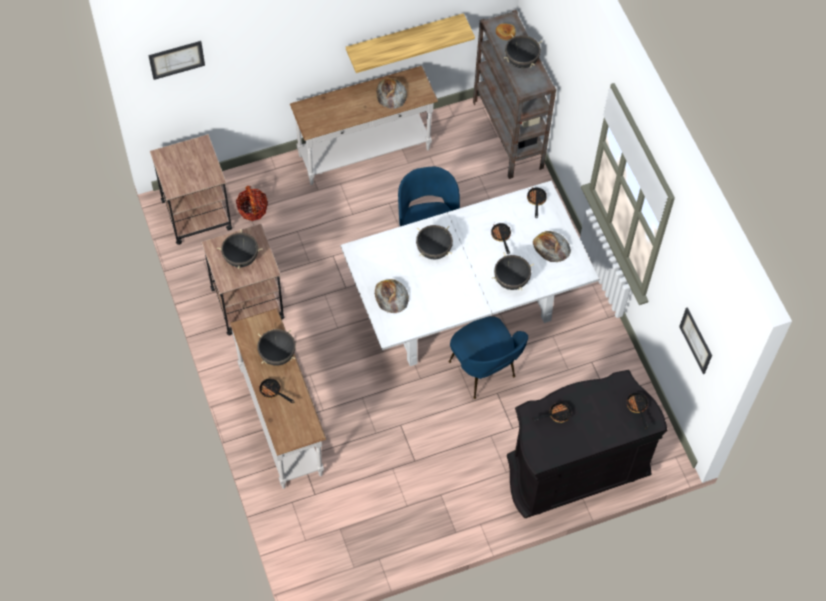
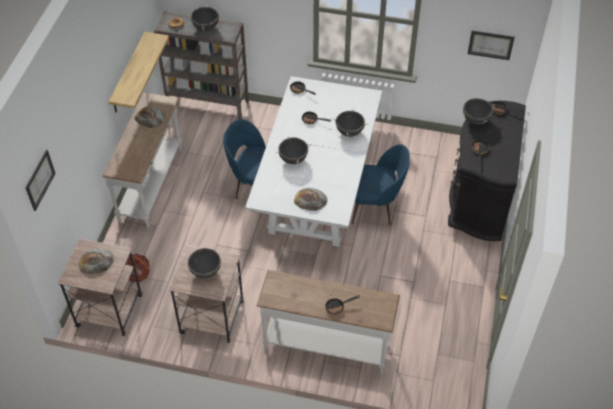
camera: 55 degrees left, 10 degrees down
black cooking pot [257,329,296,366] -> black cooking pot moved to [462,97,495,125]
bread [533,231,571,262] -> bread moved to [79,249,114,274]

